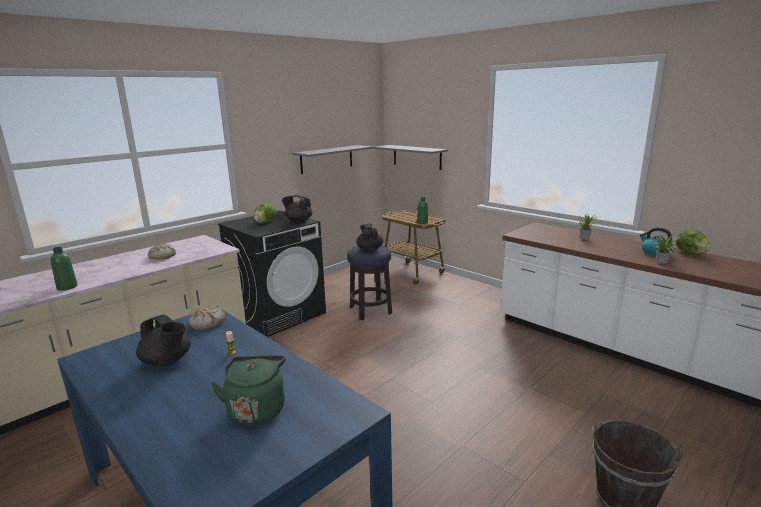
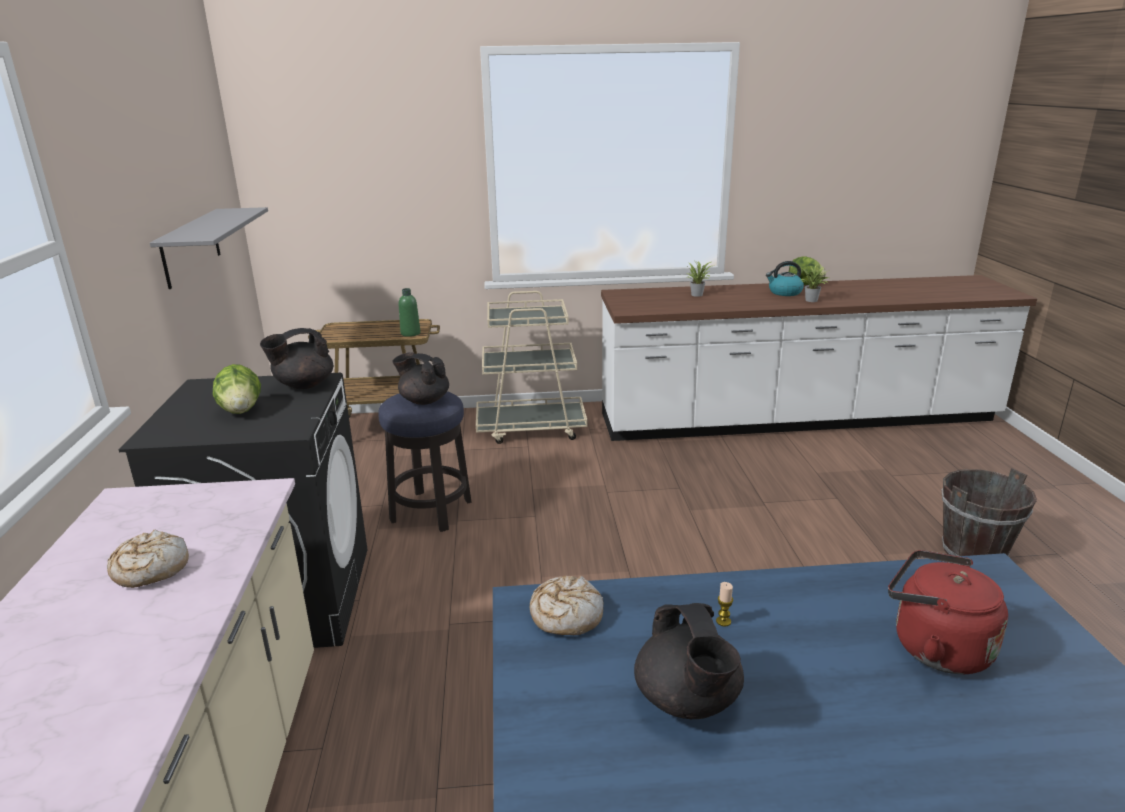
camera: 50 degrees left, 5 degrees up
green bottle [51,247,78,291] -> none
black teapot [136,314,191,367] -> black teapot turned 90 degrees clockwise [634,603,744,719]
green kettle [211,356,286,425] -> red kettle [888,550,1008,674]
grey shelf [373,145,448,170] -> none
none -> beige cart [476,291,587,444]

